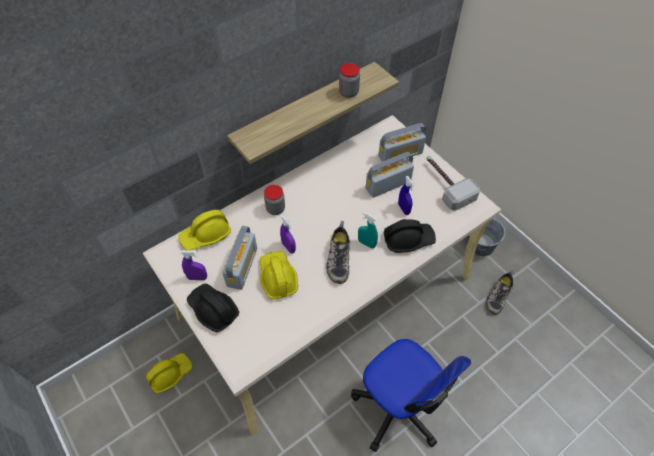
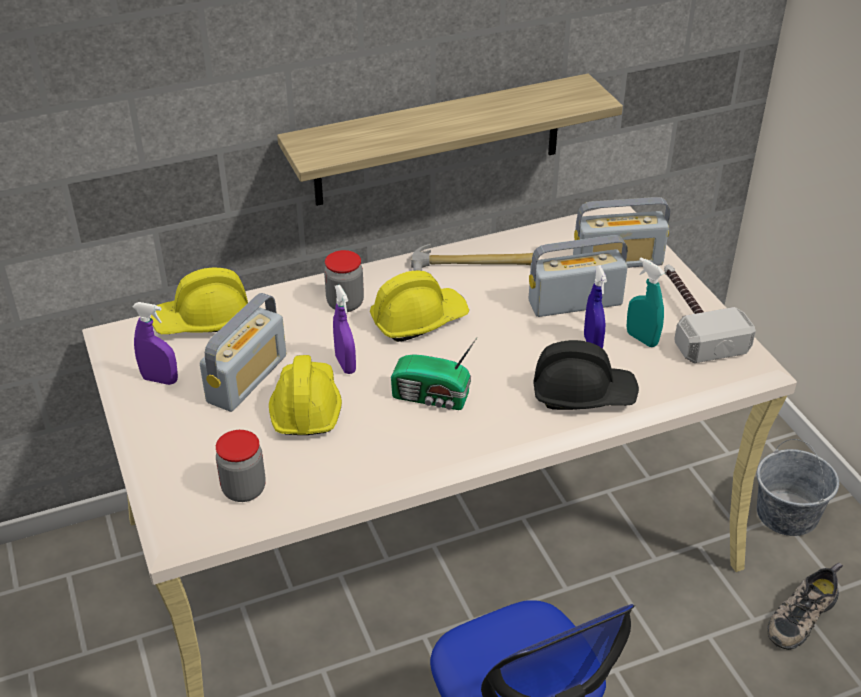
camera: 15 degrees right, 15 degrees down
yellow hard hat [146,353,193,394] -> yellow hard hat moved to [370,270,469,342]
black hard hat [187,284,239,332] -> none
shoe [326,221,350,284] -> radio [391,338,477,410]
jar [339,63,360,98] -> jar moved to [216,430,266,502]
turquoise spray bottle [358,212,378,249] -> turquoise spray bottle moved to [627,257,664,347]
none -> hammer [411,244,533,271]

